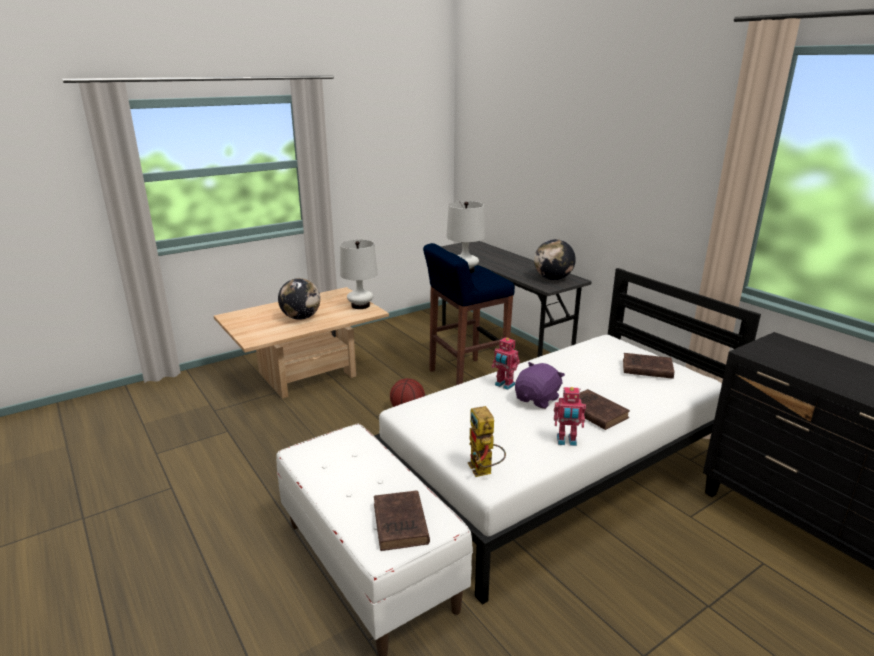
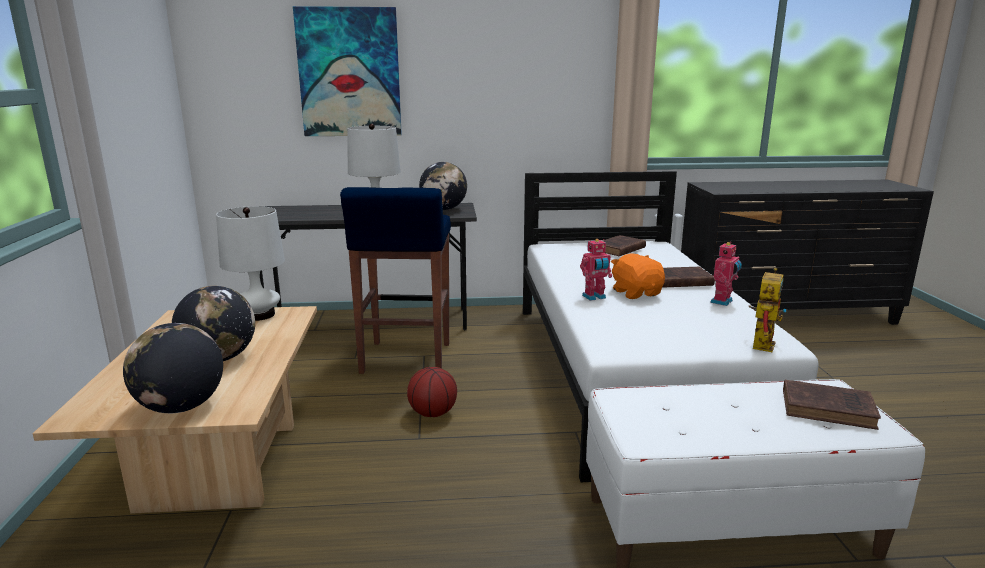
camera: 60 degrees left, 5 degrees down
toy robot [468,406,506,477] -> toy robot turned 75 degrees counterclockwise [748,268,787,352]
purple plush toy [515,362,565,409] -> orange plush toy [611,253,665,299]
none -> globe [123,323,223,413]
none -> picture [293,6,402,136]

